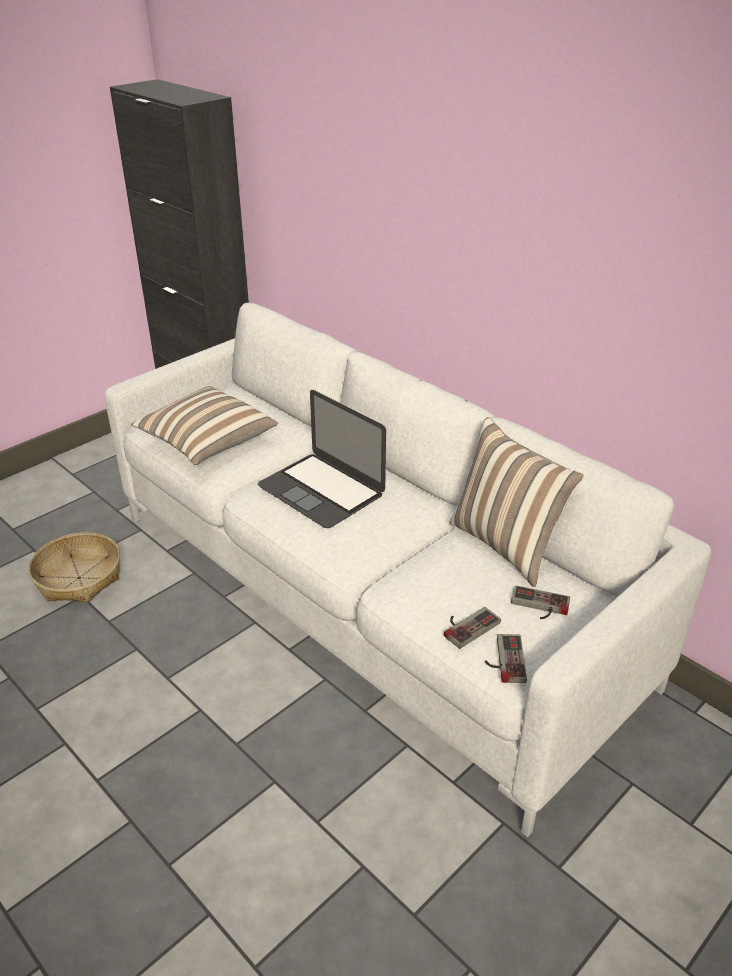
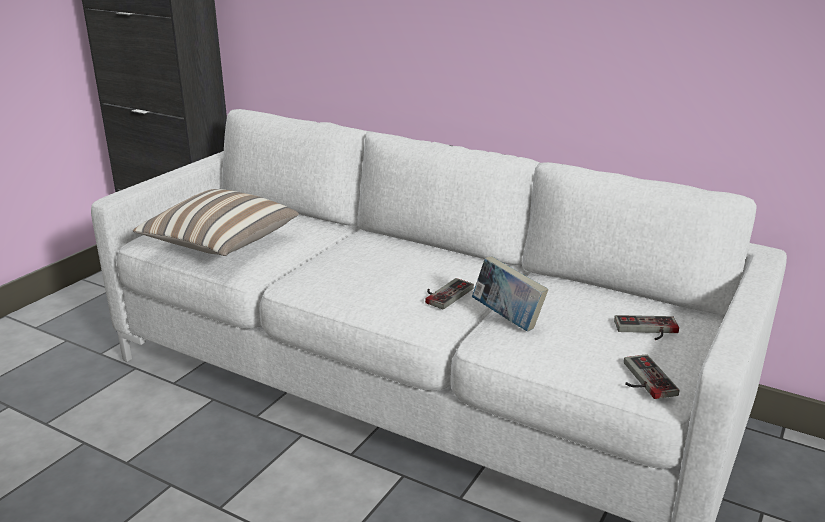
camera: 15 degrees left, 10 degrees down
basket [28,532,120,603] -> none
laptop [258,390,386,528] -> none
game controller [444,607,501,649] -> game controller moved to [425,278,474,309]
pillow [450,417,584,587] -> none
none -> book [472,256,548,331]

